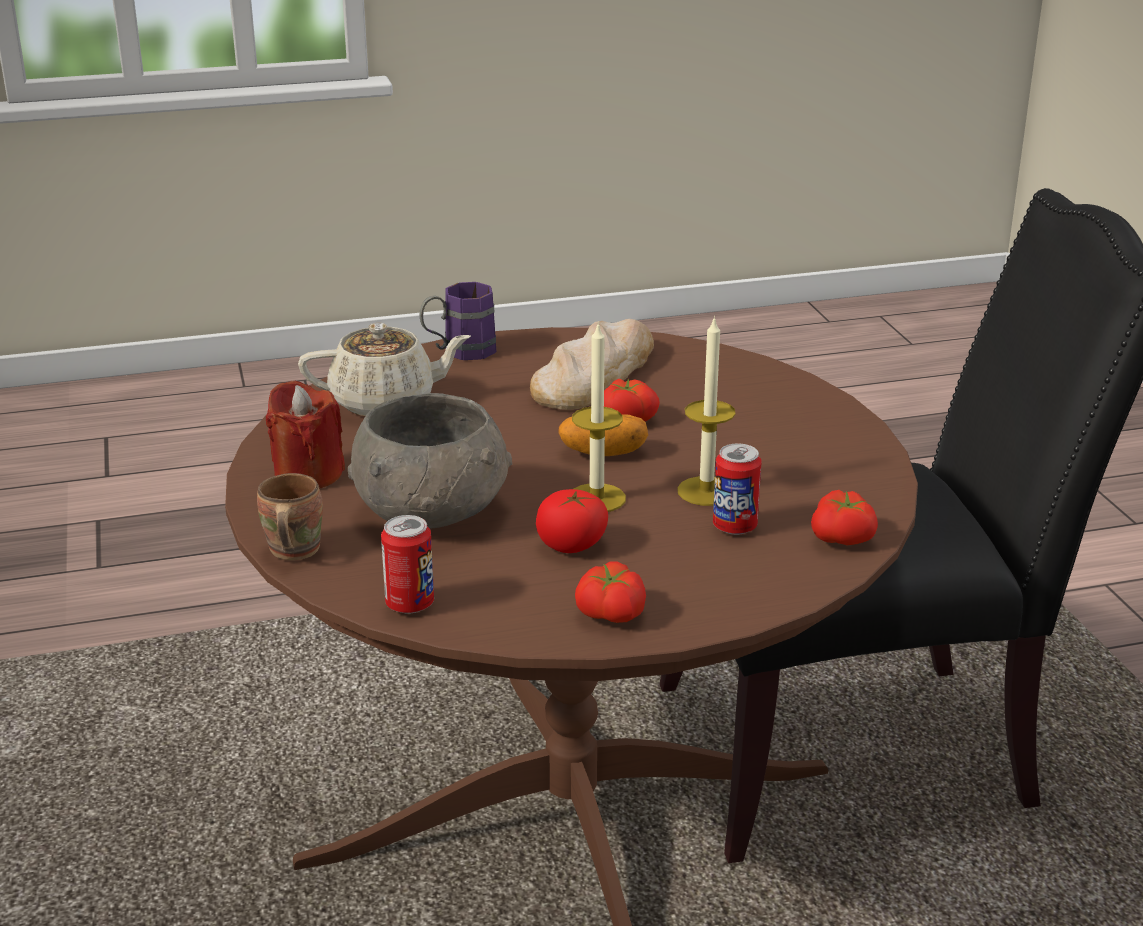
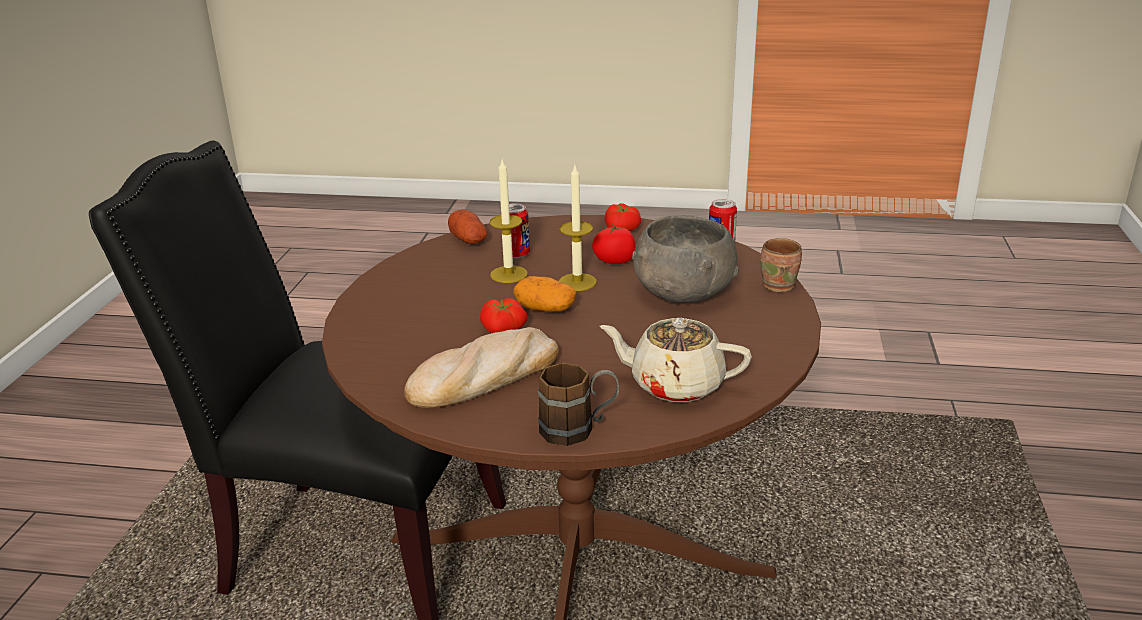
camera: 155 degrees left, 0 degrees up
red candle [266,380,345,489] -> none
purple mug [419,282,496,360] -> brown mug [538,363,619,446]
tomato [811,490,878,545] -> potato [448,209,487,244]

